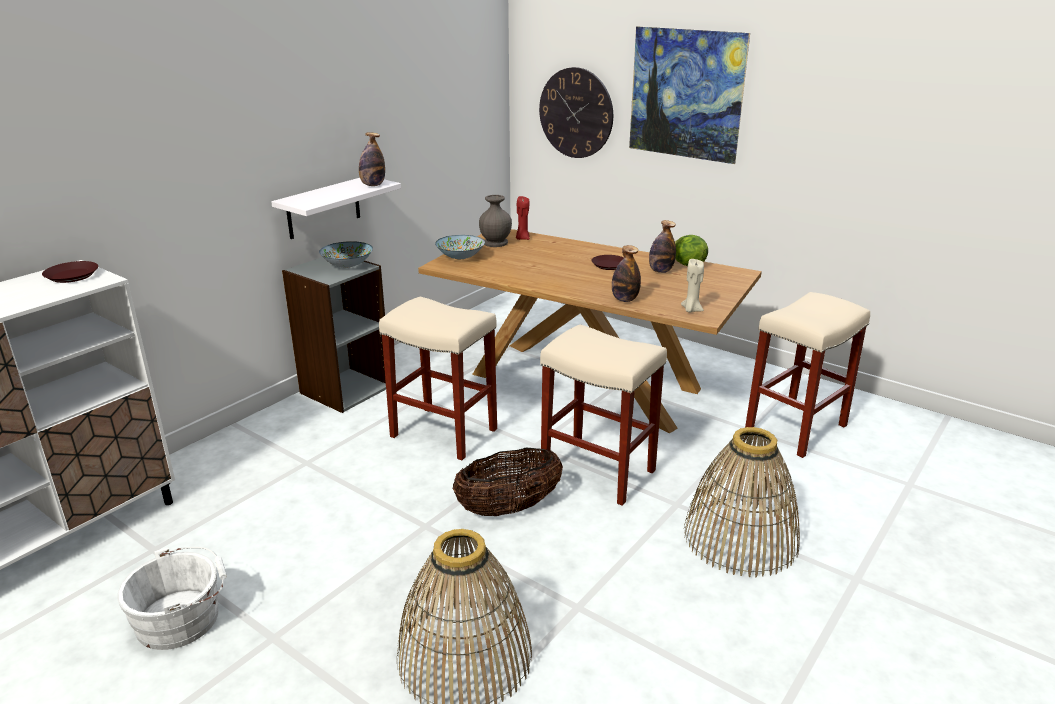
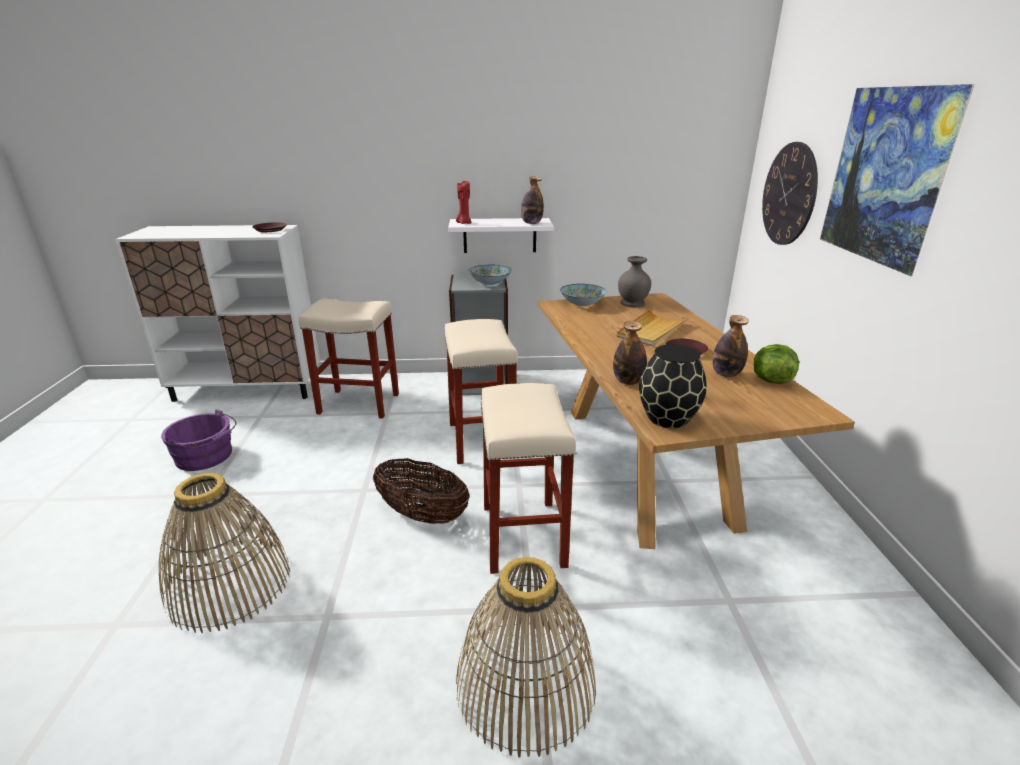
camera: 50 degrees right, 0 degrees up
white bucket [117,547,227,650] -> purple bucket [161,409,236,471]
red candle [516,196,530,240] -> red candle moved to [456,181,472,224]
beige candle [681,259,704,312] -> black vase [639,344,707,428]
beige stool [745,292,870,458] -> beige stool moved to [299,299,399,419]
none -> beige tray [617,309,689,347]

